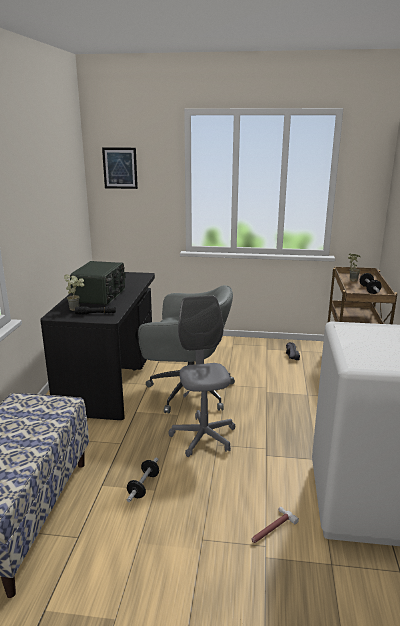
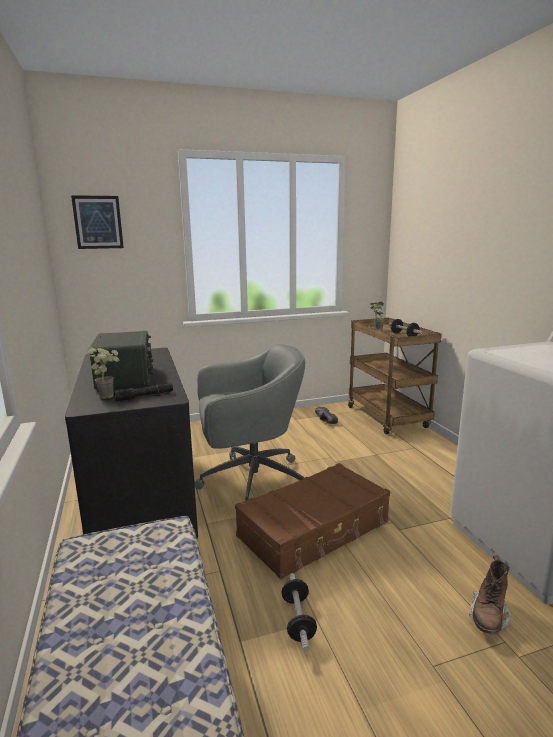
camera: 25 degrees left, 5 degrees down
grey office chair [168,295,235,457] -> brown suitcase [235,463,390,579]
hammer [251,507,299,543] -> brown boot [469,556,511,635]

